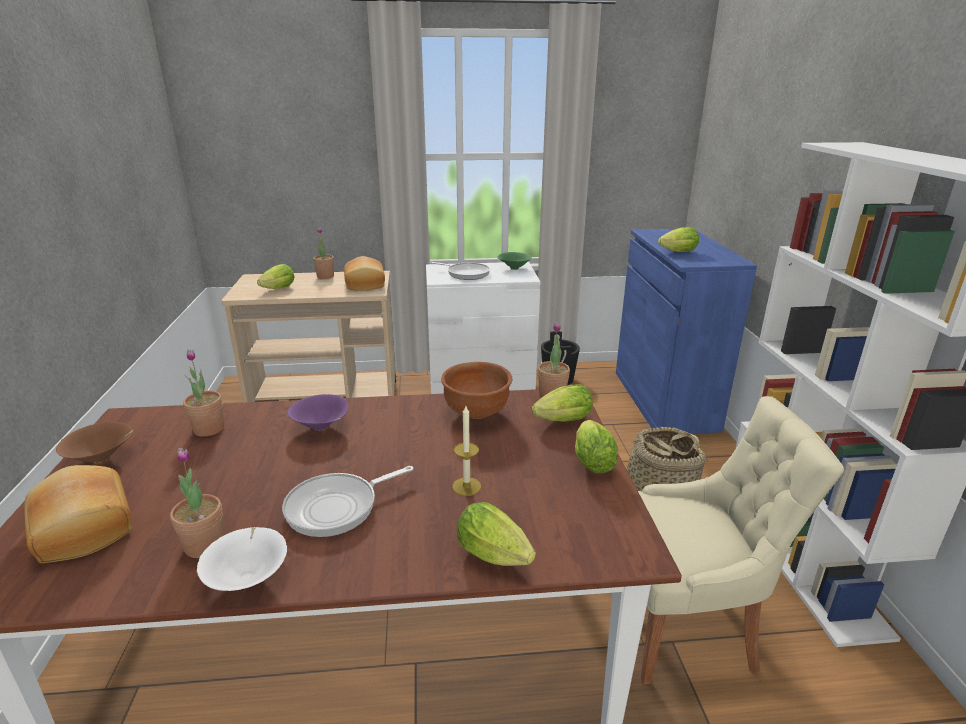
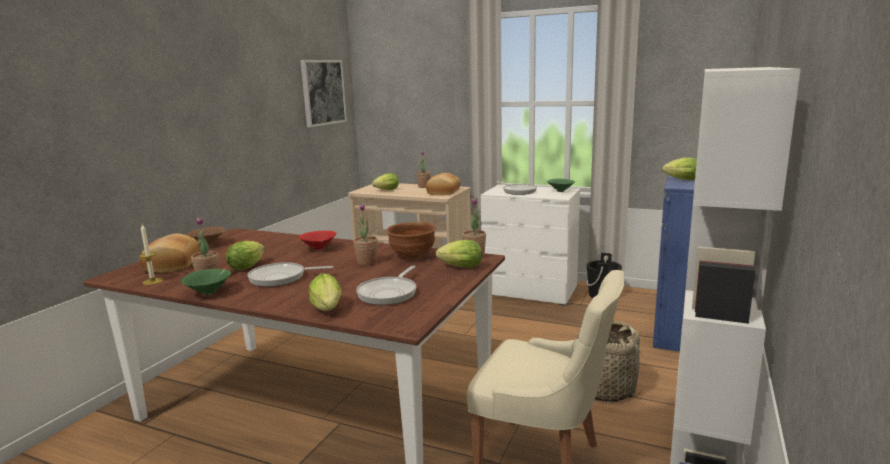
camera: 30 degrees right, 10 degrees down
potted plant [183,350,224,437] -> potted plant moved to [353,203,378,265]
white bowl [197,527,287,591] -> green bowl [181,269,231,295]
purple bowl [288,394,348,431] -> red bowl [298,231,336,250]
candle [452,406,481,496] -> candle moved to [139,225,163,285]
lettuce [575,420,618,474] -> lettuce moved to [226,241,265,270]
none -> picture [300,60,347,127]
none -> frying pan [356,266,416,305]

